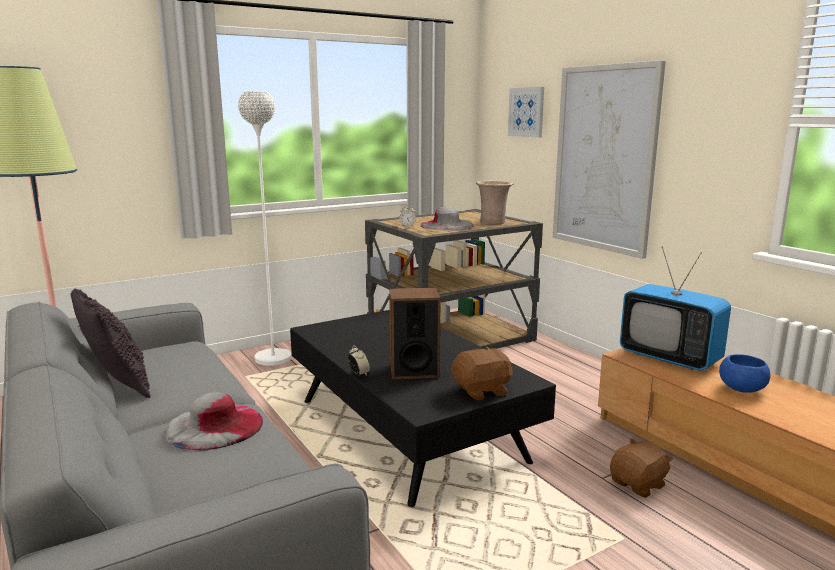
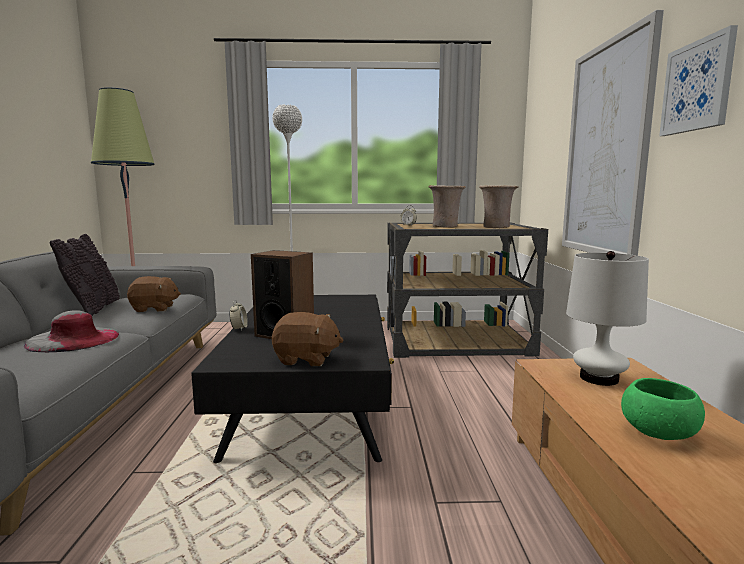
camera: 30 degrees right, 5 degrees down
grey hat [420,206,473,231] -> beige vase [429,185,466,228]
picture [508,87,544,138] -> picture moved to [659,25,738,136]
brown plush toy [610,439,673,498] -> brown plush toy moved to [127,276,181,312]
television [620,246,731,370] -> white table lamp [566,251,649,386]
blue bowl [719,354,771,393] -> green bowl [621,378,705,440]

